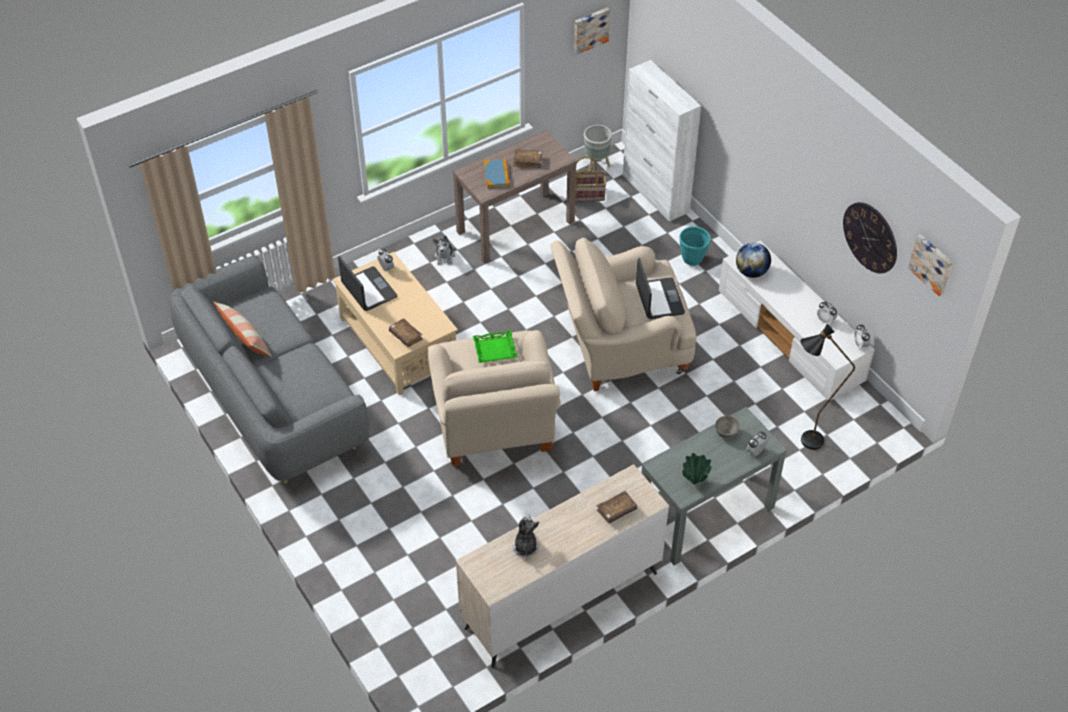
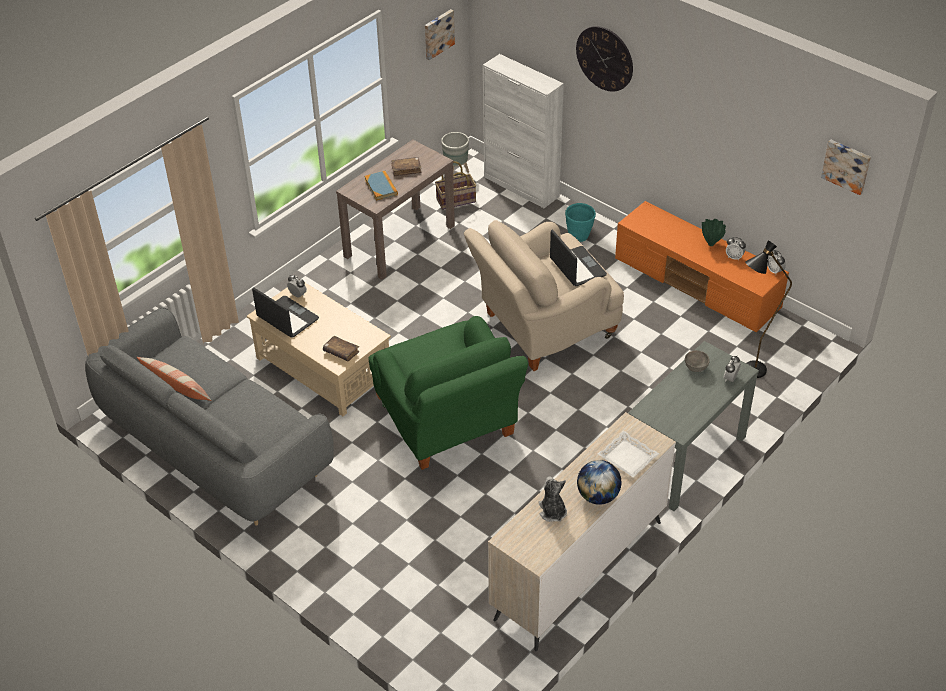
camera: 15 degrees left, 5 degrees down
beige armchair [428,330,561,466] -> green armchair [369,316,528,470]
plush toy [433,236,455,265] -> none
green tray [473,330,518,363] -> none
brown book [596,491,637,524] -> white tray [598,431,659,477]
green vase [682,453,712,484] -> green vase moved to [702,219,726,246]
white tv stand [719,241,875,401] -> orange tv stand [615,201,789,332]
globe [736,243,771,278] -> globe moved to [577,460,621,505]
wall clock [843,202,897,273] -> wall clock moved to [576,26,633,92]

